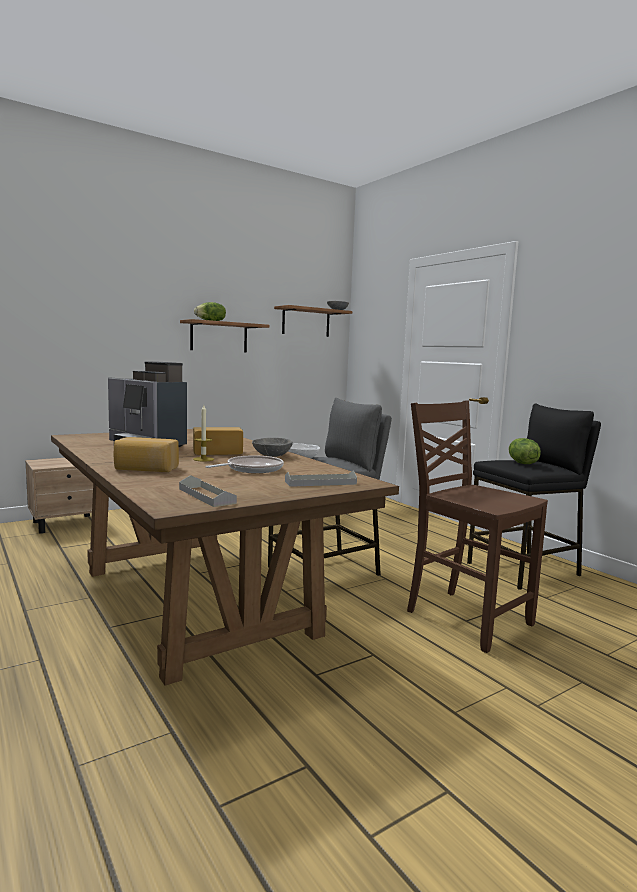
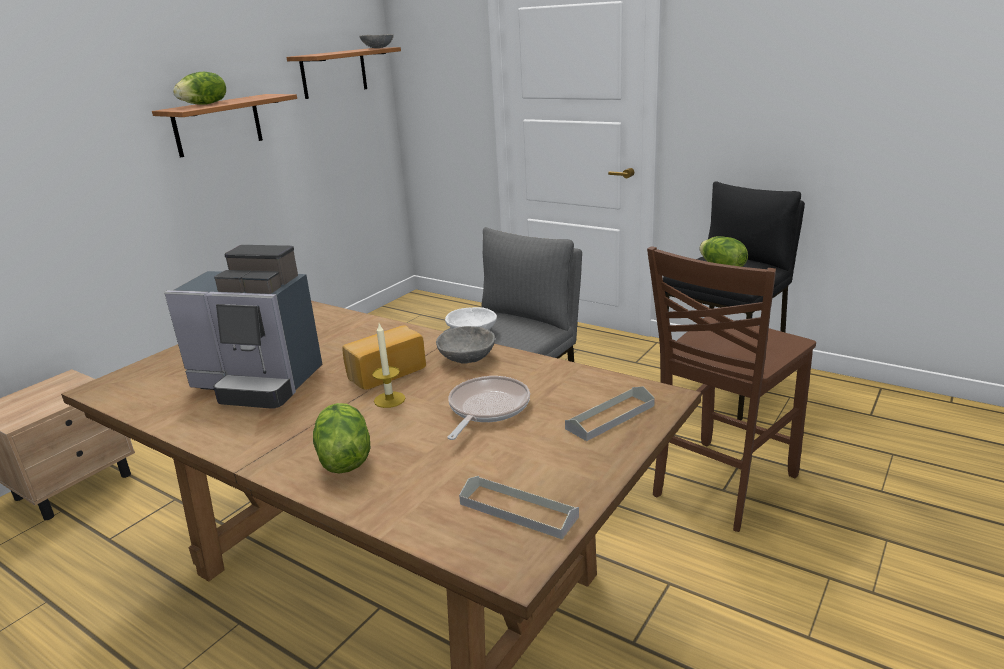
camera: 20 degrees left, 15 degrees up
bread [114,437,179,472] -> lettuce [313,403,371,473]
brown chair [407,401,548,653] -> brown chair turned 75 degrees counterclockwise [647,246,816,532]

